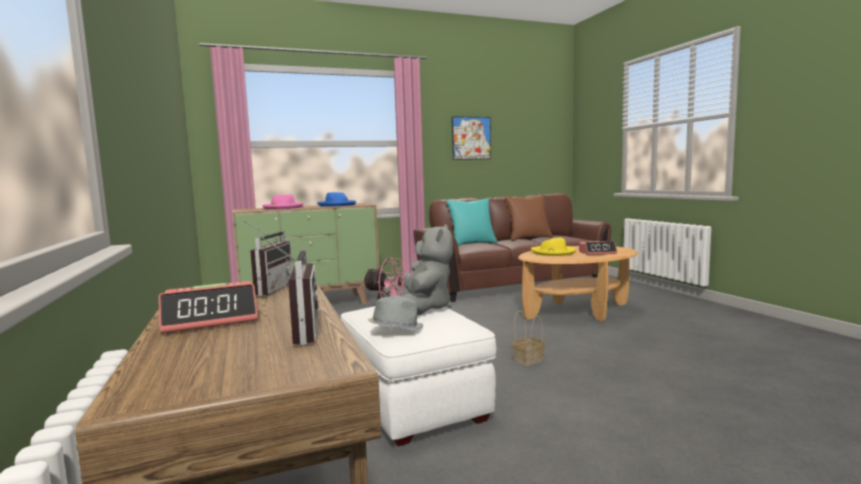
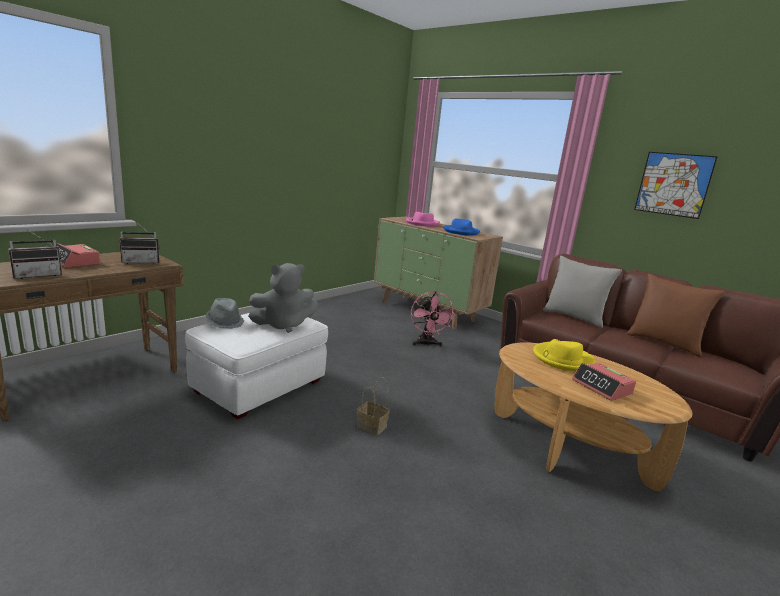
camera: 60 degrees right, 10 degrees up
turquoise pillow [446,198,497,246] -> grey pillow [543,256,622,328]

